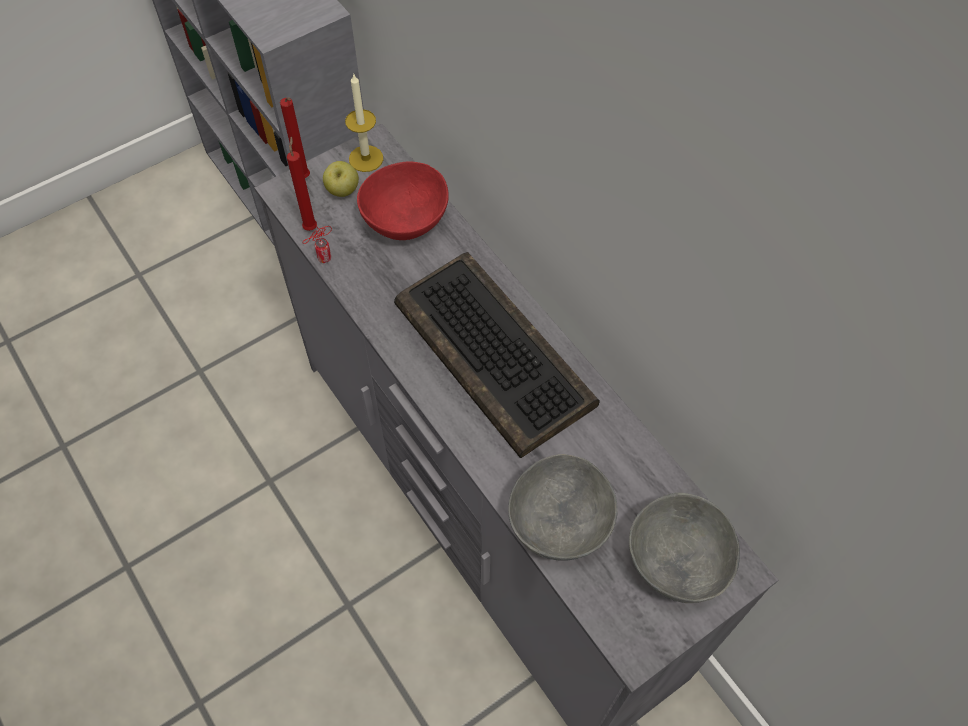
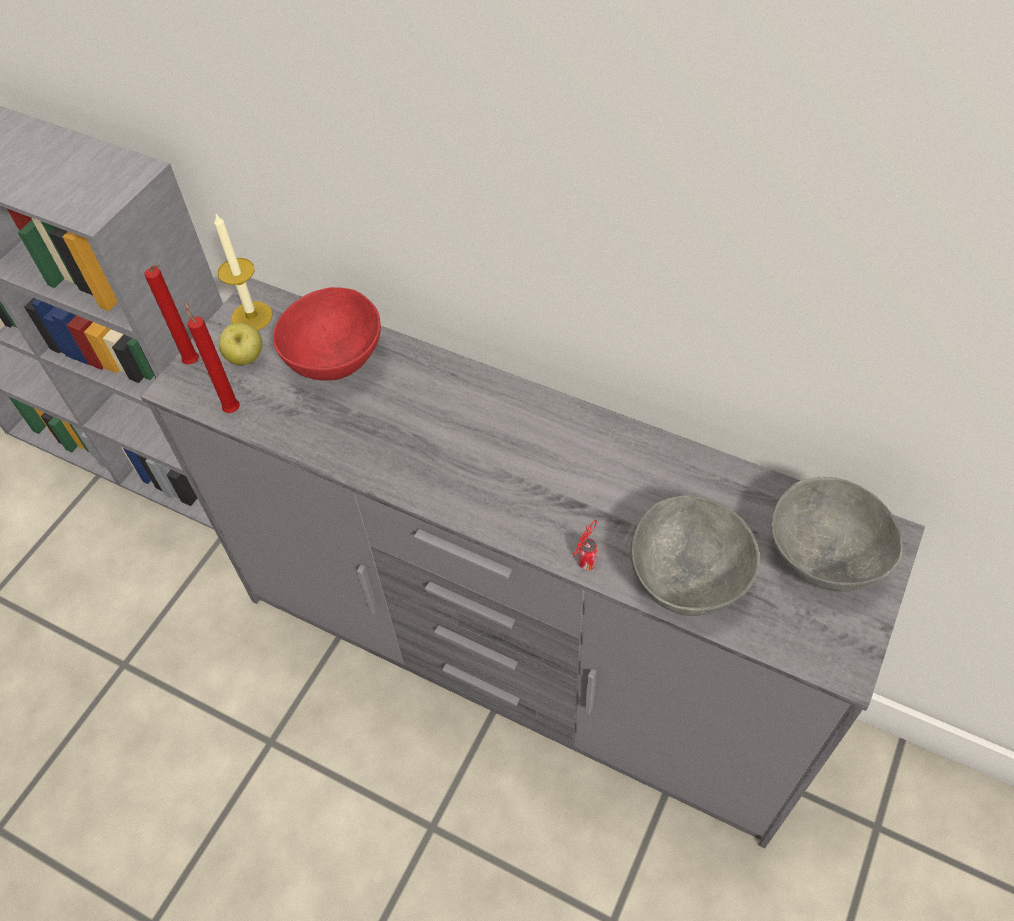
camera: 25 degrees left, 5 degrees down
can [302,225,332,263] -> can moved to [573,520,598,570]
keyboard [394,252,600,458] -> none

